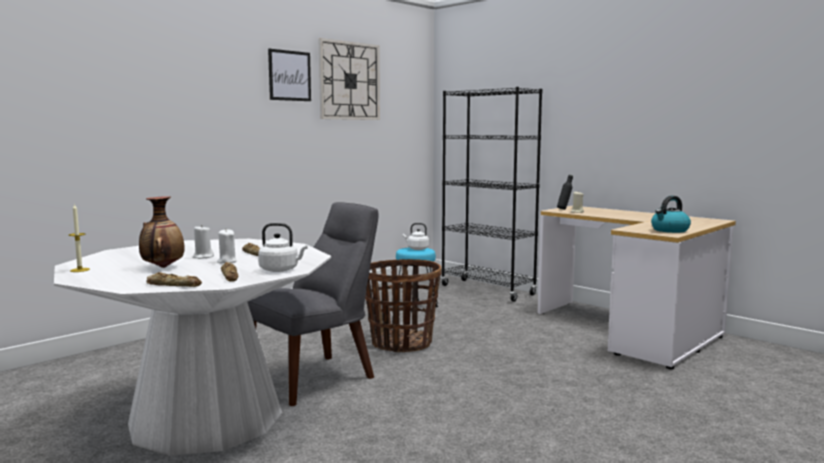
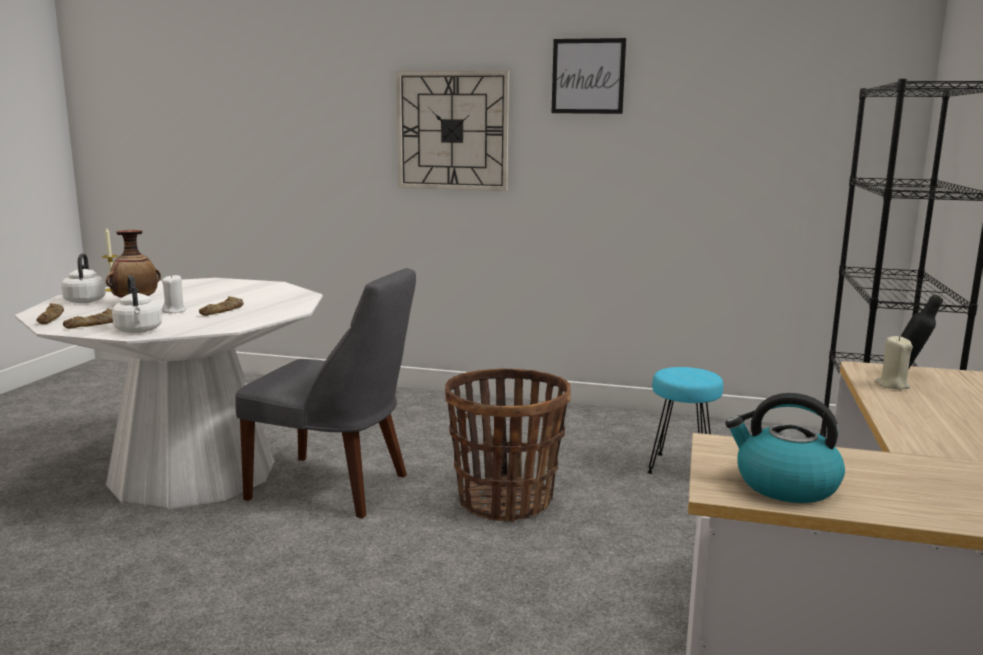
camera: 60 degrees right, 5 degrees up
white candle [193,225,214,259] -> none
wall clock [319,38,380,120] -> wall clock moved to [396,71,509,191]
white kettle [403,223,429,250] -> white kettle moved to [61,253,106,303]

